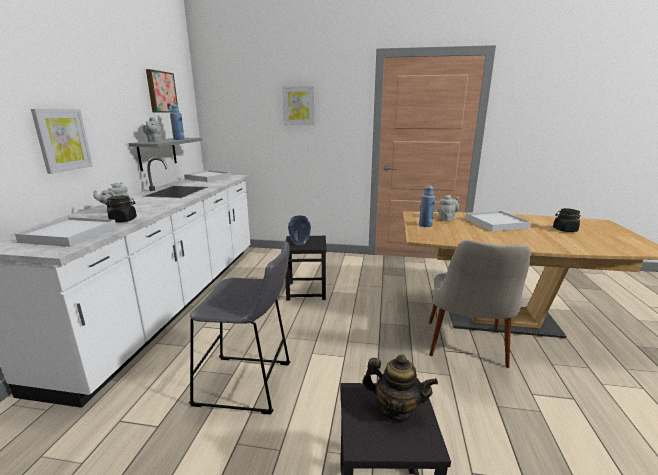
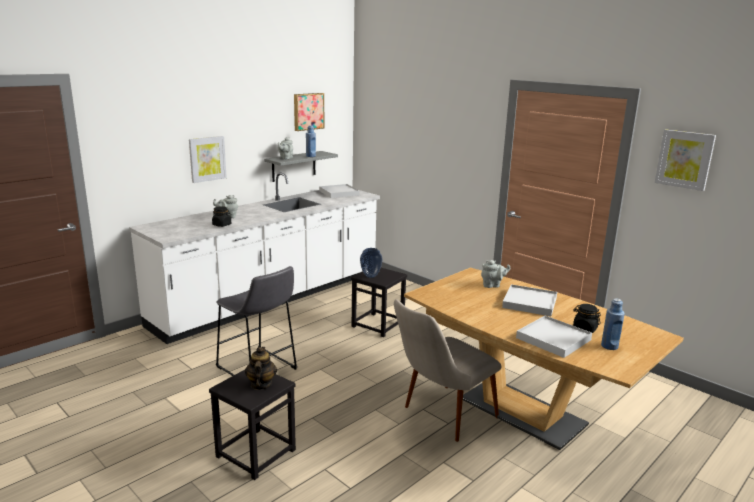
camera: 35 degrees right, 0 degrees up
white tray [15,217,117,247] -> white tray moved to [516,316,592,358]
picture [282,86,315,125] -> picture moved to [655,130,716,191]
teapot [363,354,438,422] -> teapot turned 150 degrees counterclockwise [245,347,277,390]
blue bottle [419,185,435,227] -> blue bottle moved to [601,299,625,350]

